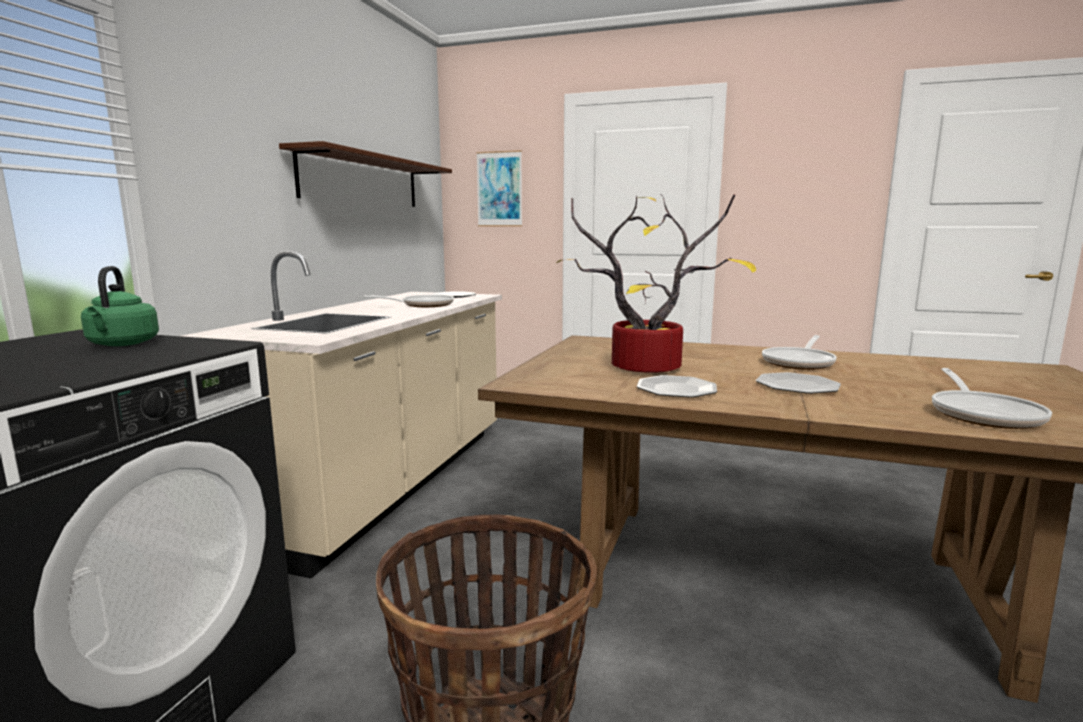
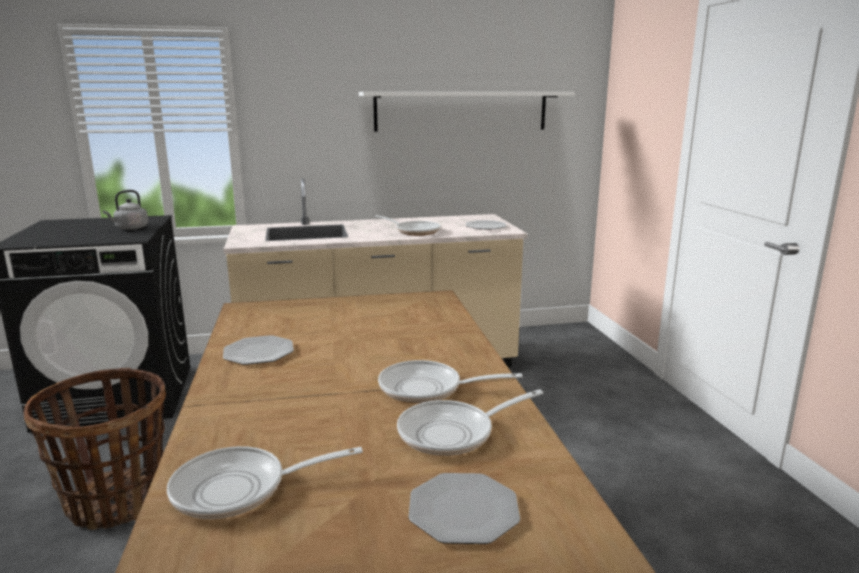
camera: 60 degrees right, 5 degrees up
green kettle [81,266,159,346] -> grey kettle [103,190,148,230]
brown shelf [279,141,452,207] -> white shelf [359,92,575,132]
picture [476,150,522,227] -> none
potted plant [557,195,756,373] -> none
plate [756,372,841,394] -> plate moved to [409,473,520,544]
none -> frying pan [397,389,543,456]

